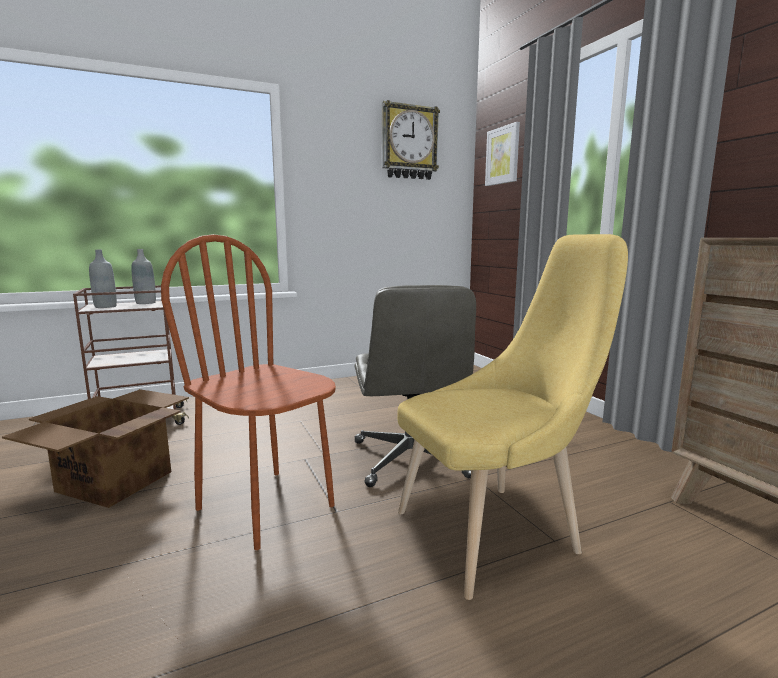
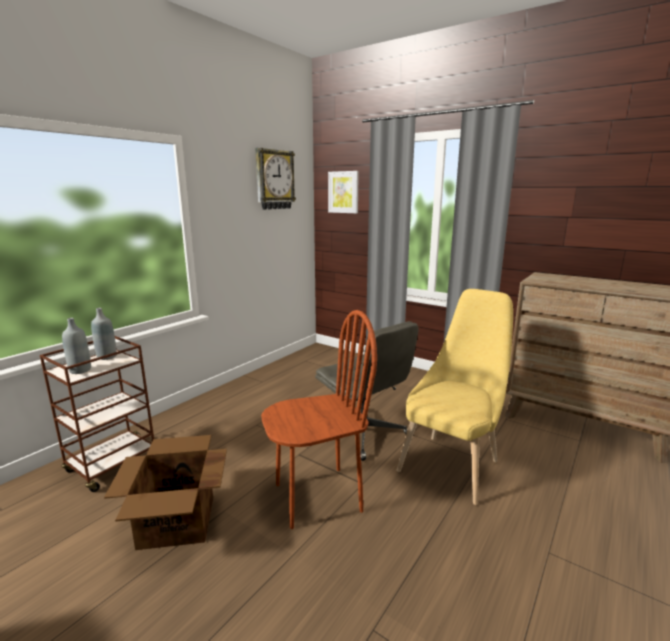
camera: 30 degrees left, 5 degrees up
brown chair [161,234,336,550] -> brown chair turned 150 degrees clockwise [261,310,377,529]

